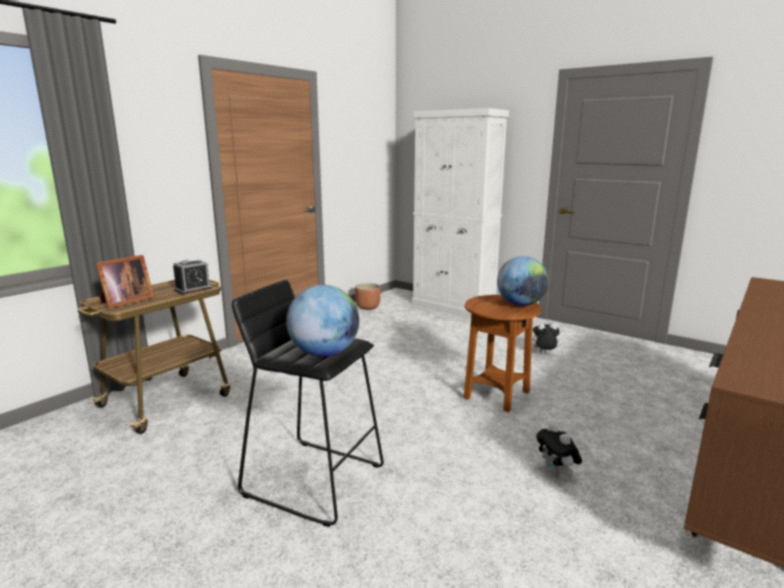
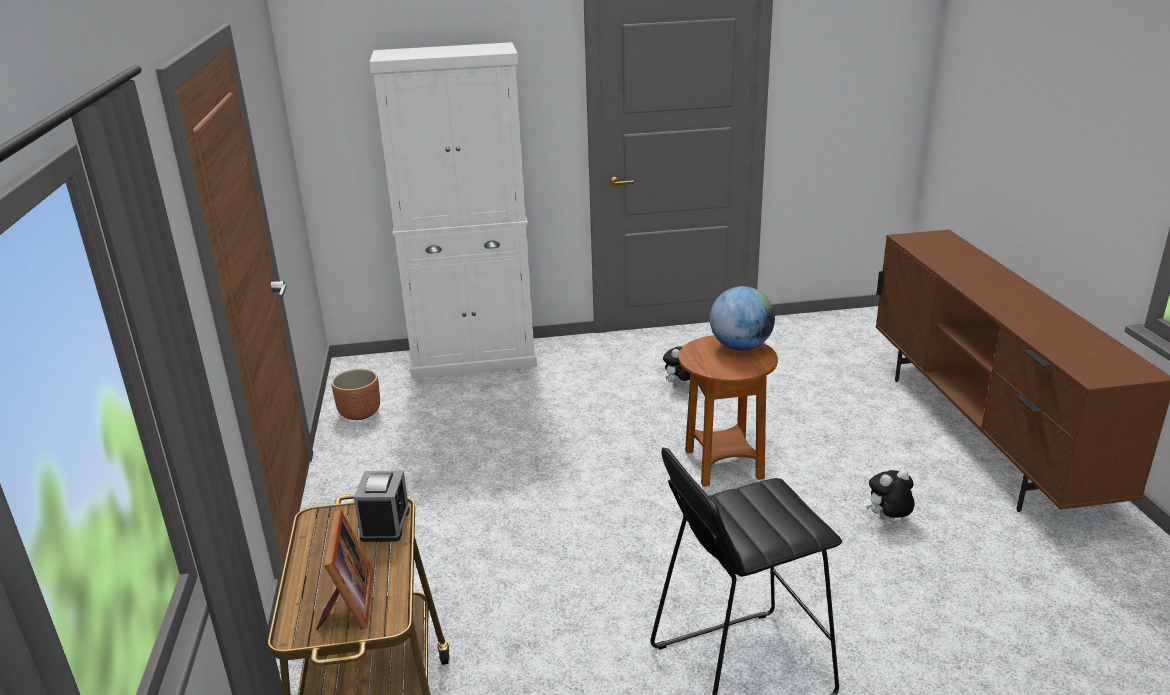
camera: 45 degrees left, 10 degrees up
globe [286,285,359,357] -> none
plush toy [536,424,582,477] -> plush toy turned 135 degrees clockwise [866,469,915,520]

